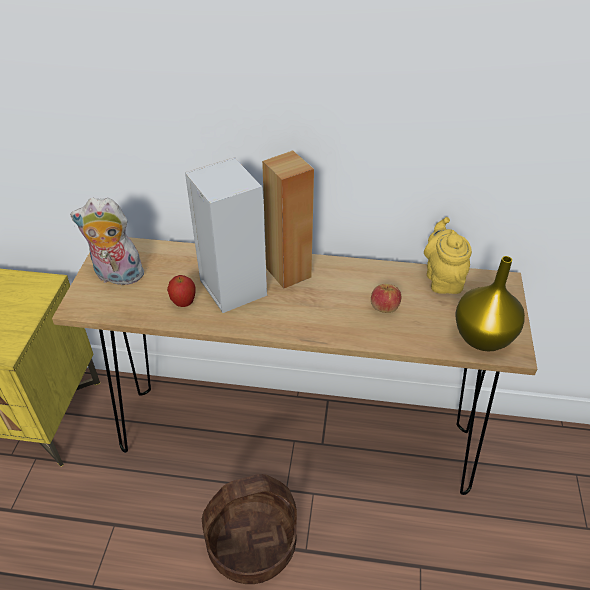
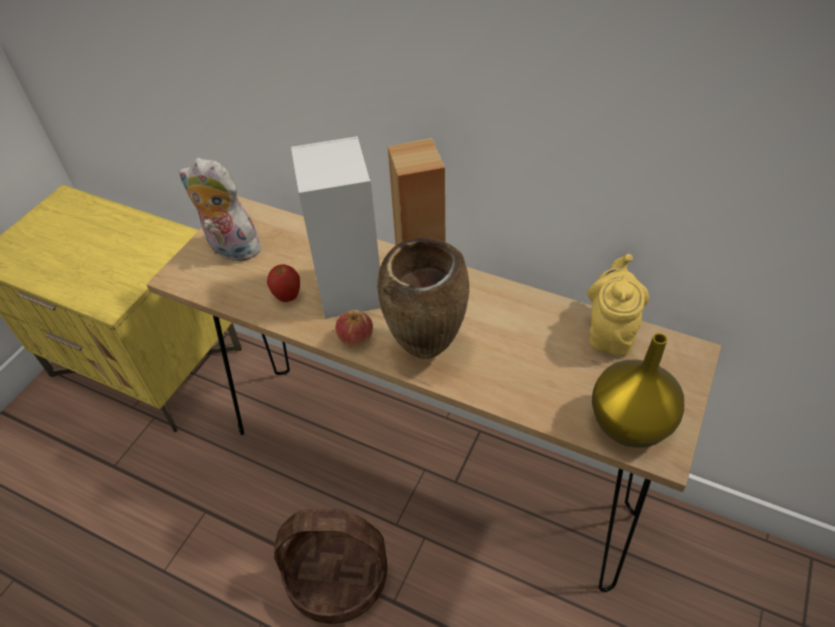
camera: 20 degrees right, 5 degrees up
apple [371,284,401,313] -> apple moved to [335,310,373,347]
none -> brown vase [377,237,469,359]

